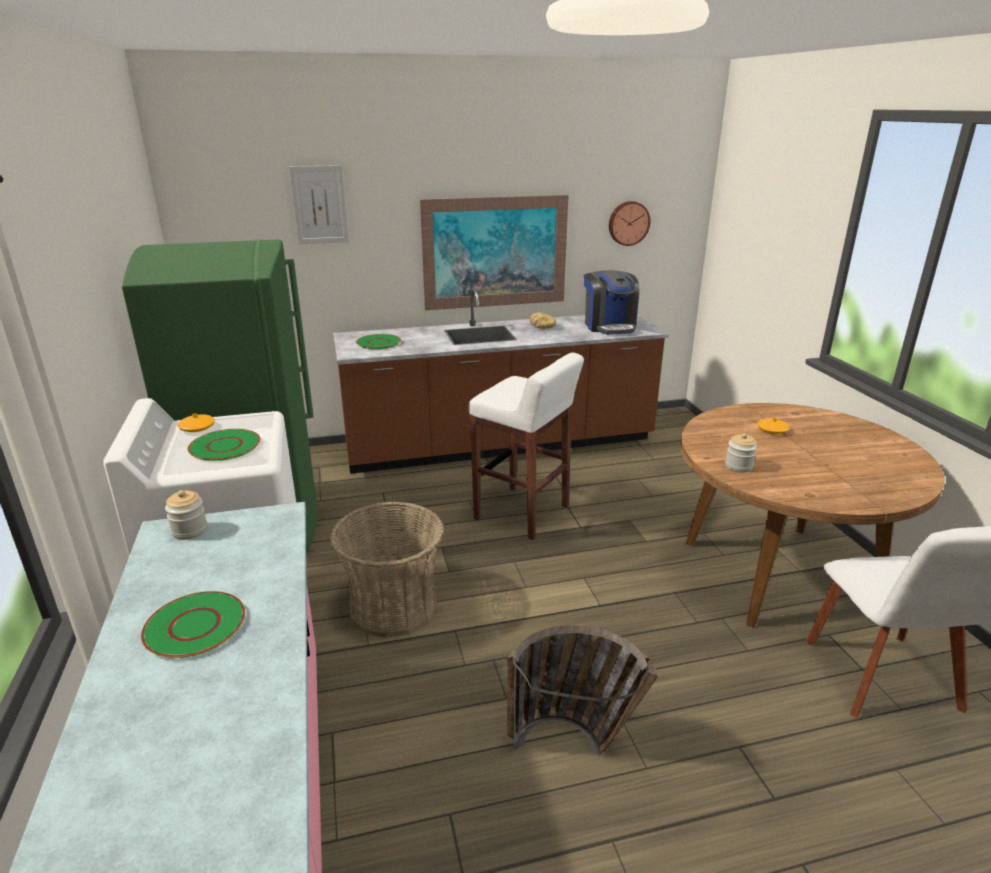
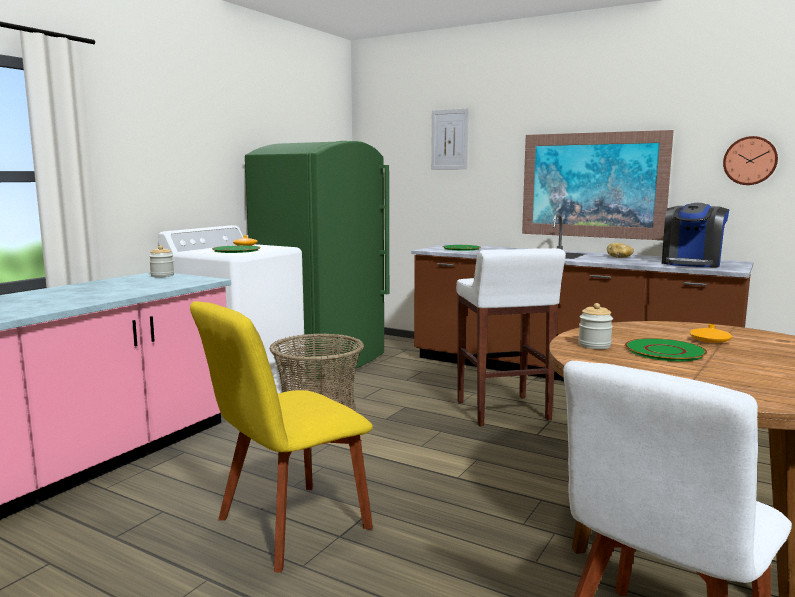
camera: 45 degrees right, 15 degrees down
green plate [141,591,245,658] -> green plate moved to [625,338,708,361]
basket [507,625,658,757] -> yellow chair [190,301,373,573]

